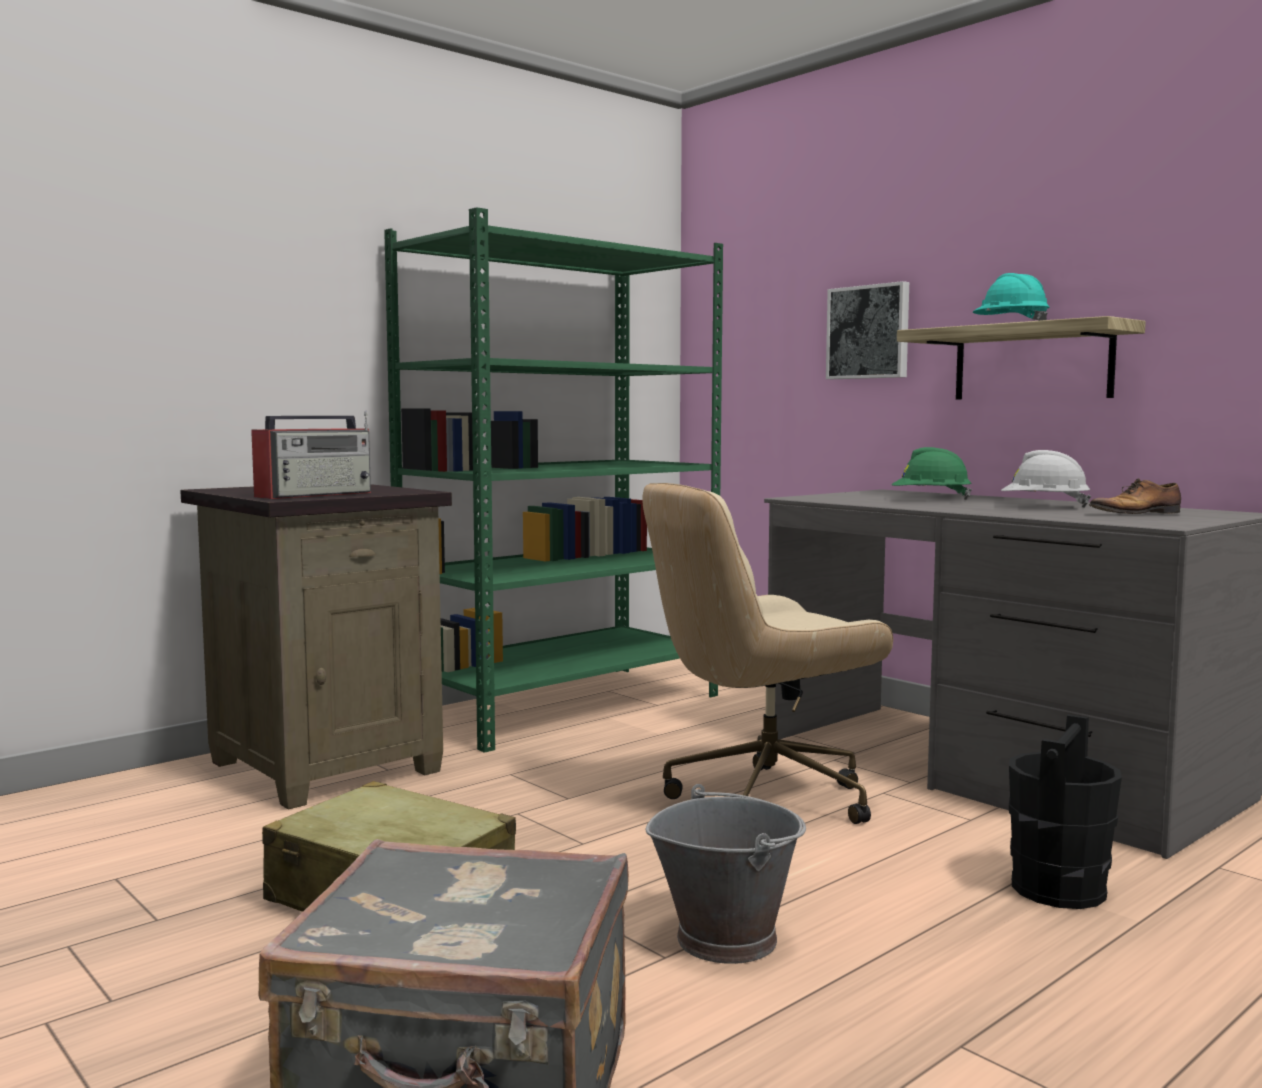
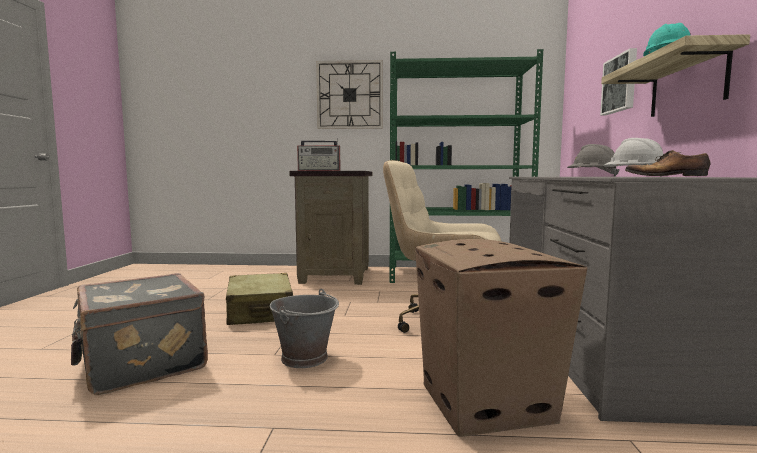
camera: 45 degrees right, 0 degrees up
green hard hat [892,447,972,500] -> grey hard hat [567,144,620,176]
black bucket [1009,714,1122,909] -> cardboard box [415,239,588,437]
none -> wall clock [316,60,383,129]

